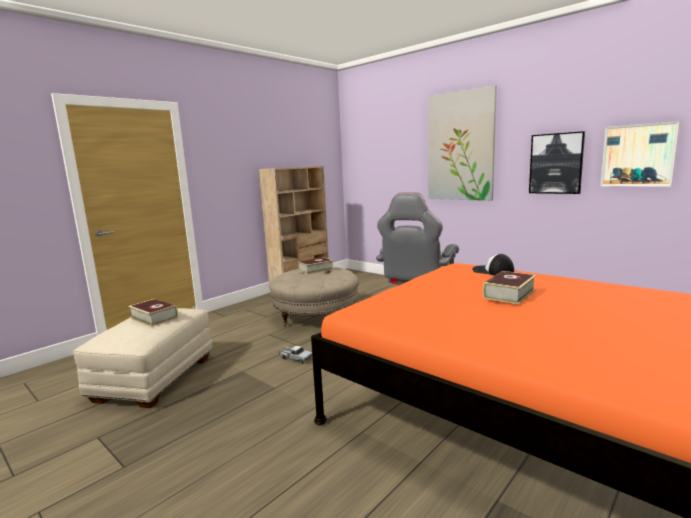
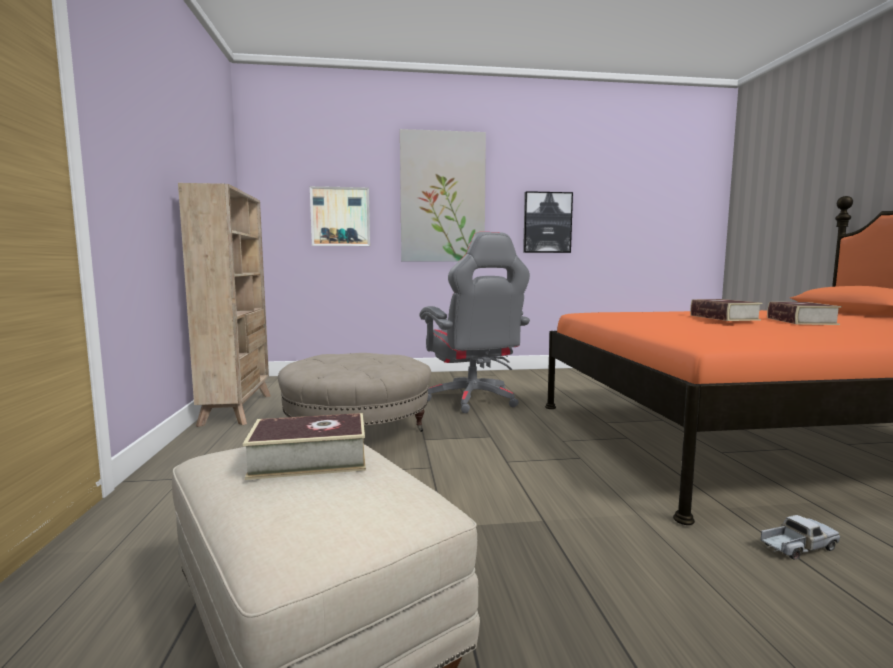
camera: 50 degrees left, 5 degrees down
toy truck [279,346,312,364] -> toy truck moved to [761,515,840,560]
book [298,257,333,274] -> book moved to [767,302,842,325]
cap [472,254,514,276] -> none
picture [600,121,680,187] -> picture moved to [310,186,370,246]

